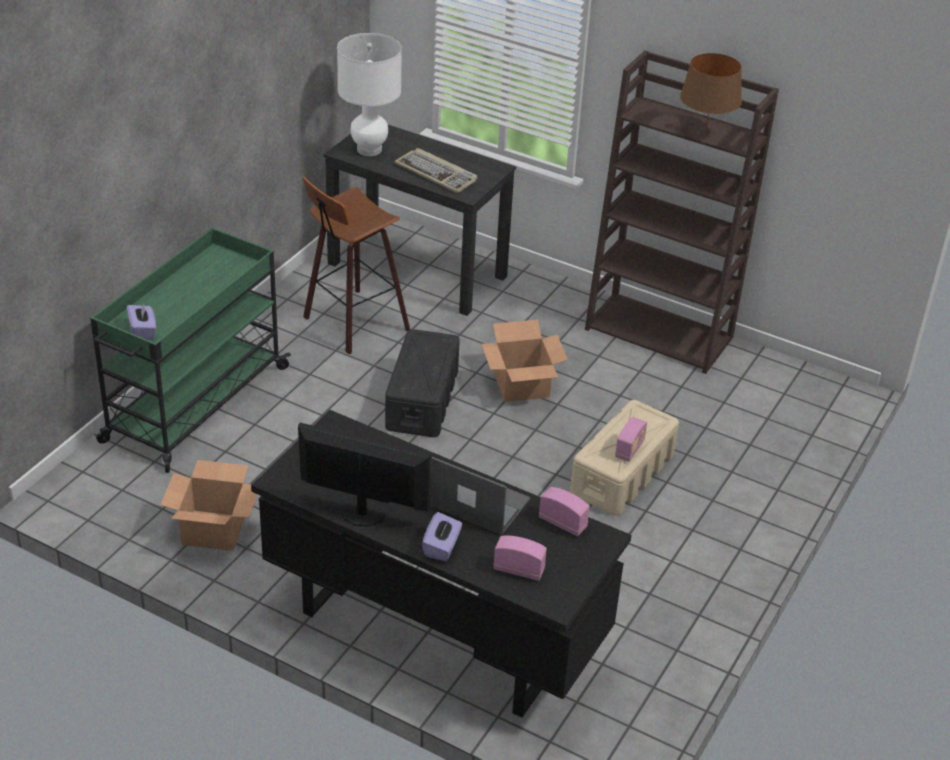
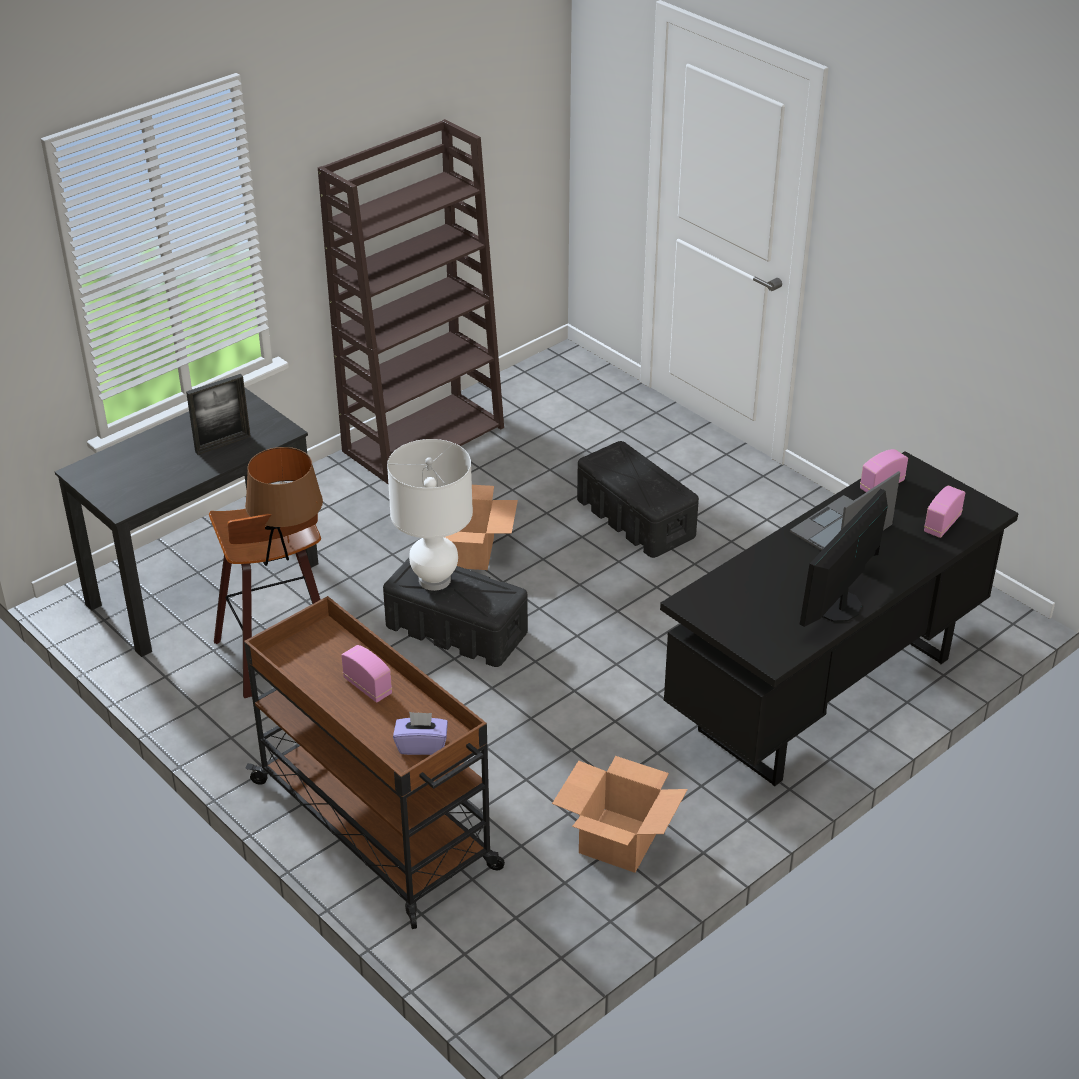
camera: 70 degrees left, 0 degrees up
green cart [90,228,291,473] -> brown cart [244,596,505,929]
white table lamp [337,33,402,156] -> white table lamp moved to [387,439,473,591]
keyboard [394,148,477,193] -> picture frame [186,374,251,455]
purple tissue box [422,512,462,561] -> none
beige storage box [570,400,679,516] -> black storage box [577,441,699,558]
radio [615,417,647,462] -> radio moved to [341,645,392,703]
brown table lamp [680,53,742,135] -> brown table lamp moved to [245,447,323,543]

